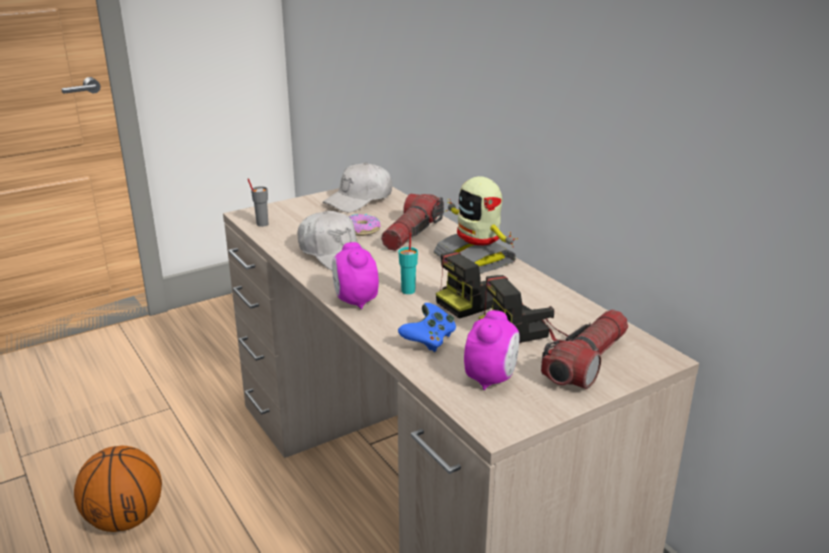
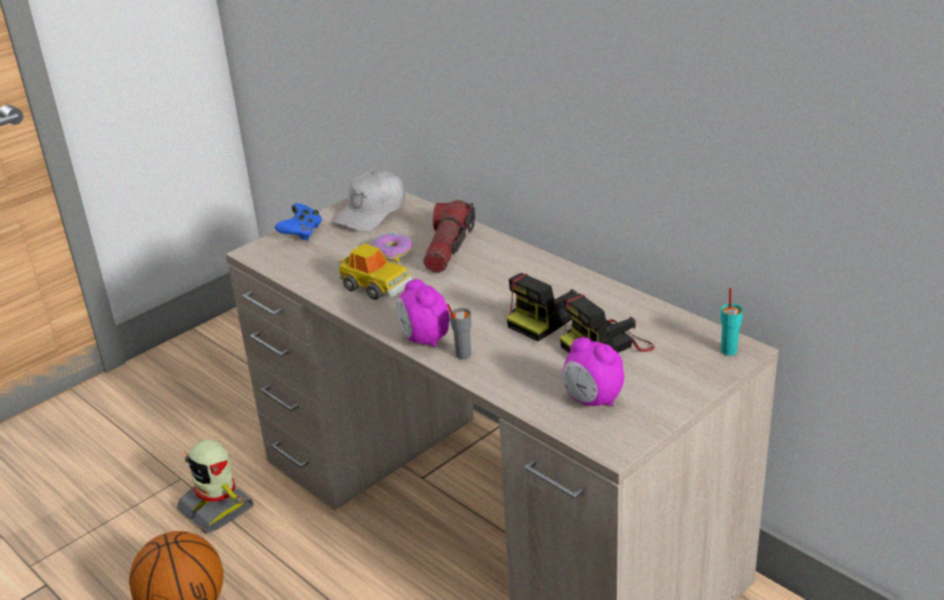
camera: 10 degrees left, 5 degrees up
grey cup [248,179,268,227] -> grey cup moved to [447,304,471,359]
white cap [297,211,374,271] -> toy car [339,243,412,300]
turquoise cup [398,233,418,294] -> turquoise cup moved to [721,288,743,356]
blue game controller [398,303,456,352] -> blue game controller moved to [275,203,322,241]
toy robot [434,176,518,273] -> toy robot moved to [177,440,254,534]
alarm clock [464,310,520,390] -> alarm clock turned 120 degrees clockwise [562,337,624,406]
flashlight [541,310,628,389] -> none

